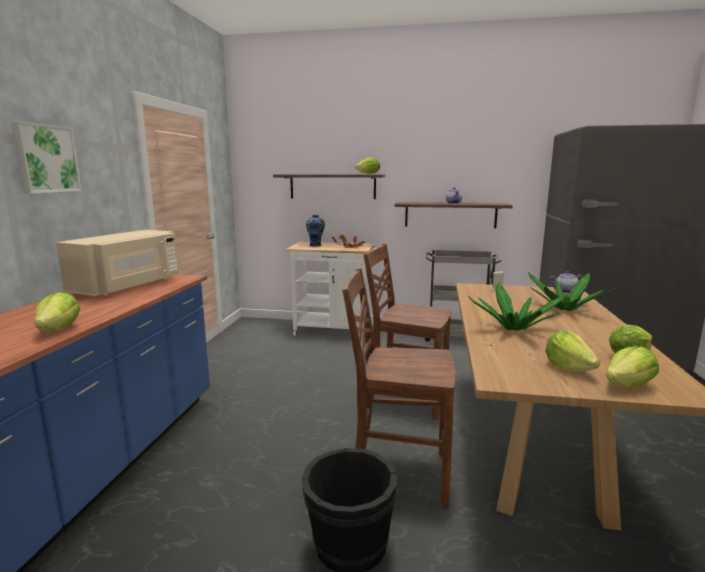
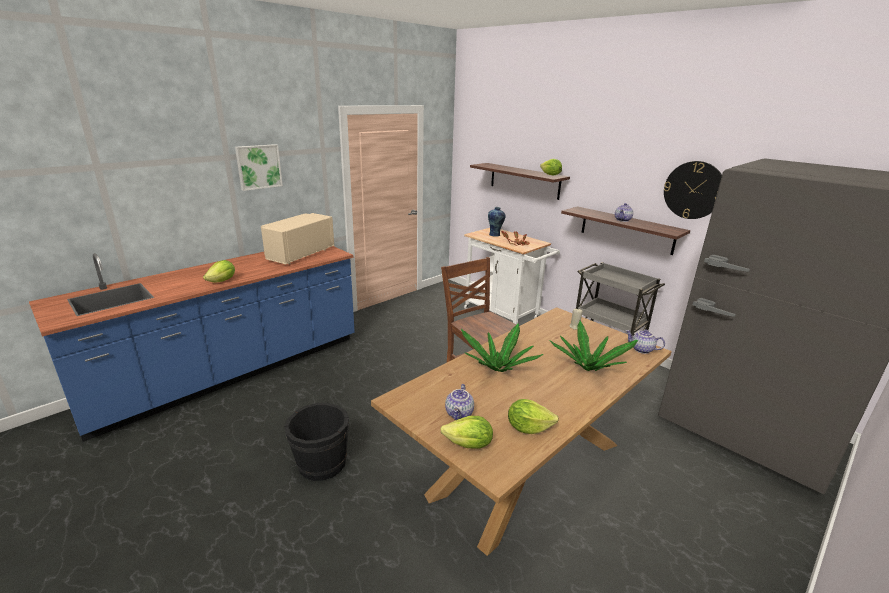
camera: 35 degrees right, 10 degrees up
beige microwave [56,230,179,296] -> beige microwave turned 150 degrees clockwise [261,213,334,264]
brown chair [342,268,456,507] -> none
lettuce [545,331,600,372] -> teapot [445,384,474,420]
none -> wall clock [664,161,722,219]

